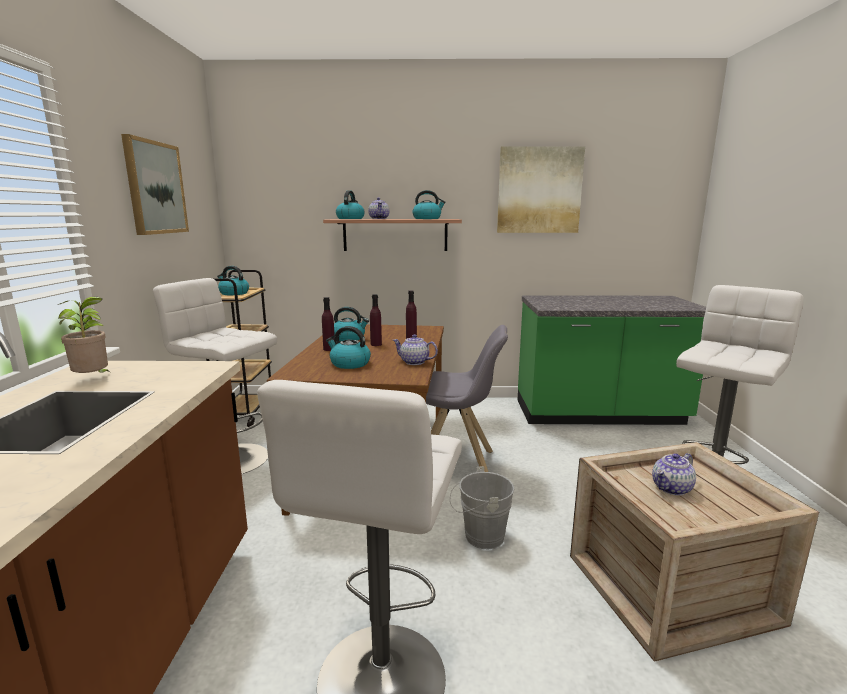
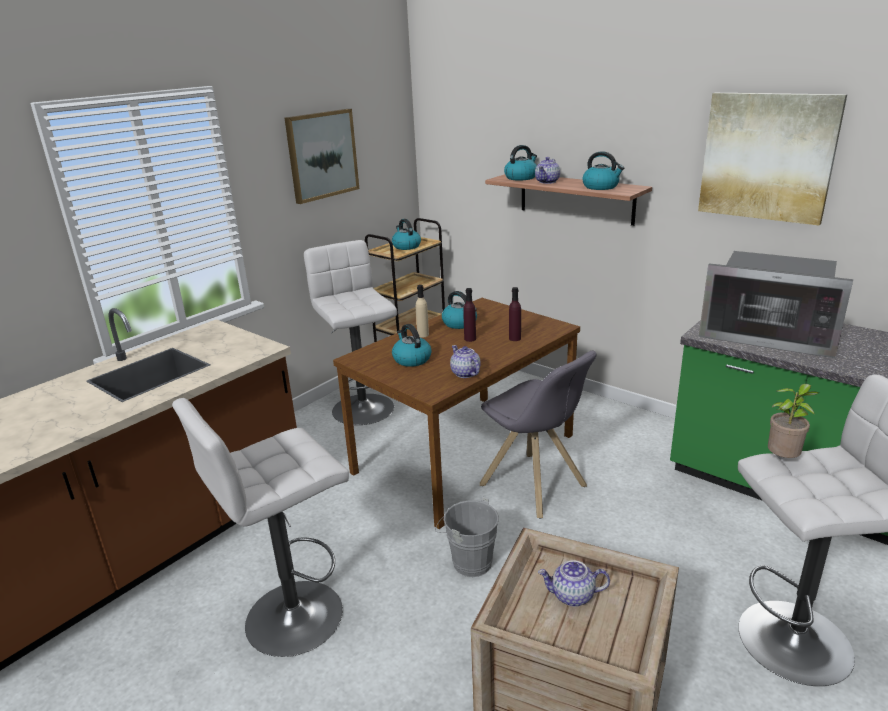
camera: 40 degrees right, 10 degrees up
potted plant [58,297,111,373] -> potted plant moved to [768,384,819,458]
purple bottle [322,297,335,351] -> beige bottle [416,285,429,338]
none -> microwave [699,251,853,358]

